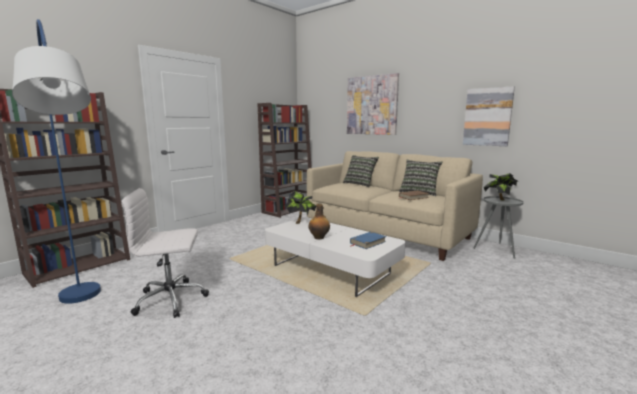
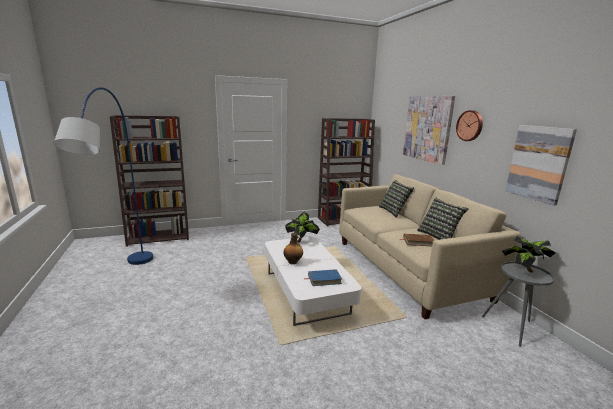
camera: 30 degrees right, 5 degrees up
white office chair [121,188,209,318] -> none
none -> wall clock [456,110,483,141]

